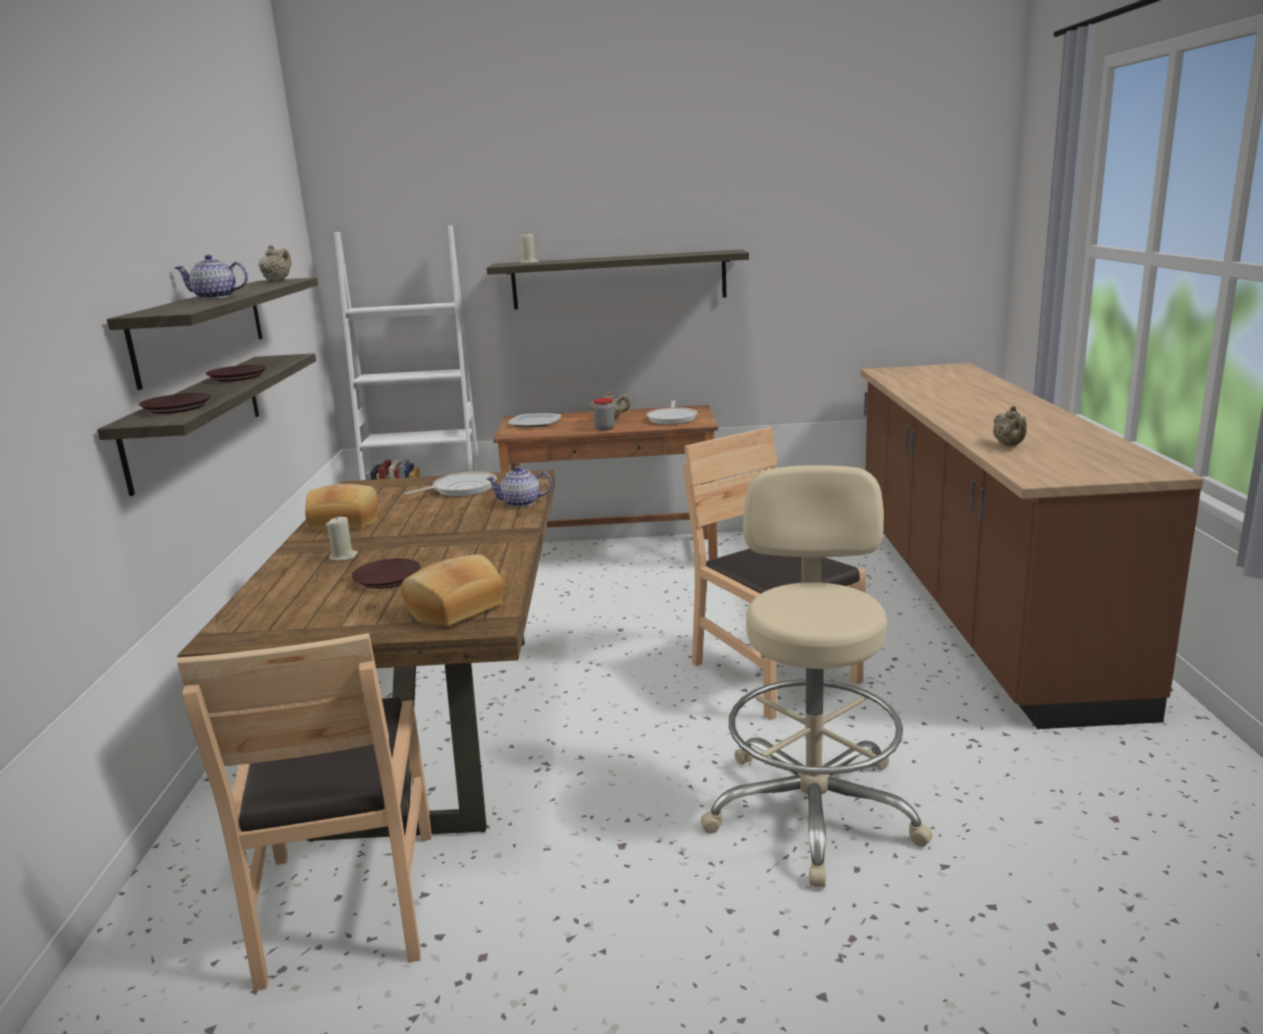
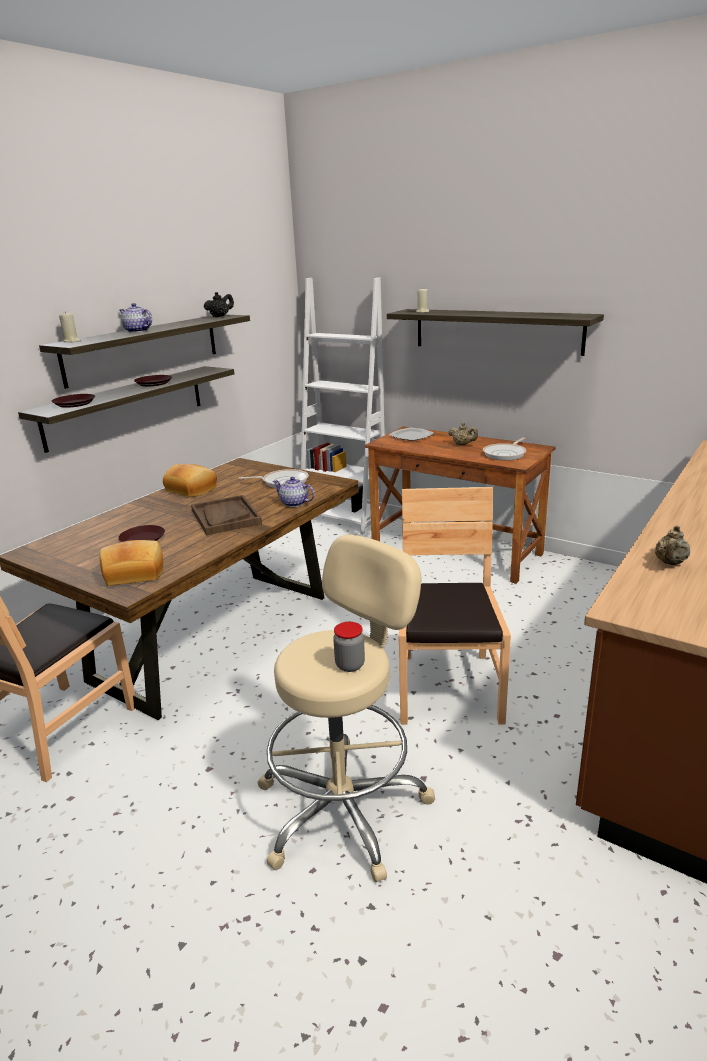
camera: 35 degrees right, 5 degrees up
beige teapot [259,245,291,282] -> black teapot [204,292,234,318]
beige candle [326,516,358,561] -> beige candle moved to [59,311,81,342]
jar [593,398,615,431] -> jar moved to [333,622,365,672]
none -> brown tray [191,495,262,535]

